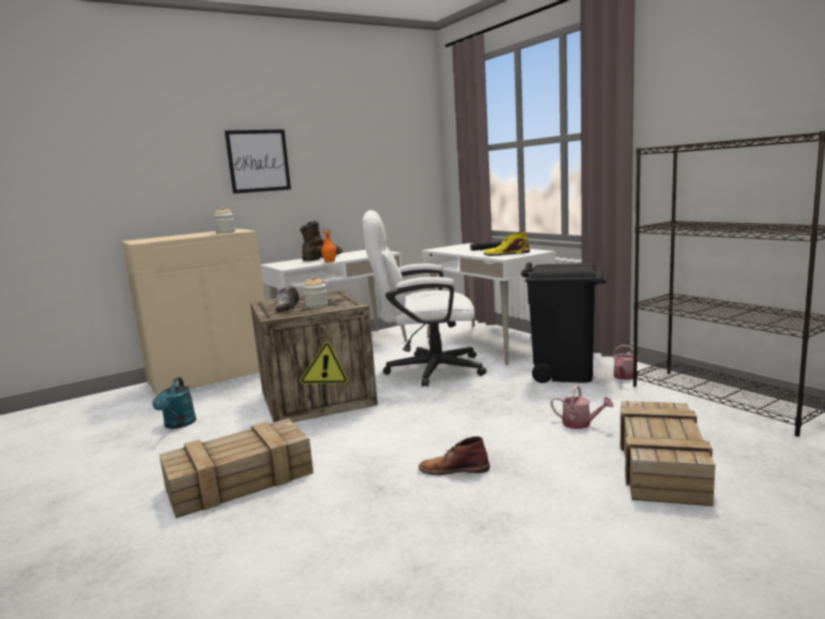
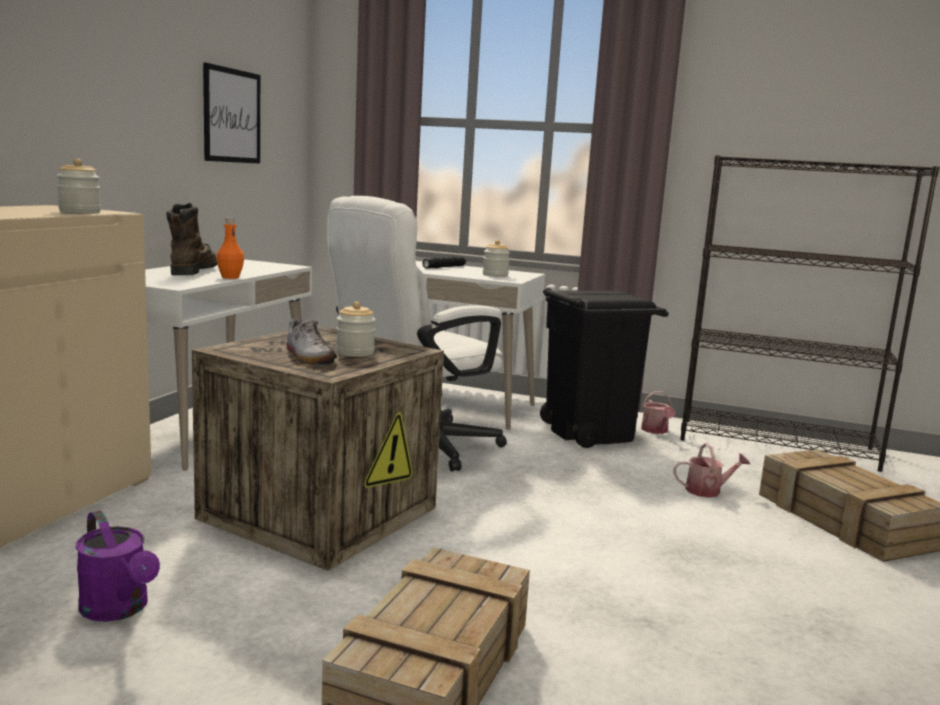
camera: 40 degrees left, 0 degrees up
turquoise watering can [152,377,196,429] -> purple watering can [75,510,160,622]
picture [225,129,291,194] -> picture moved to [203,62,260,164]
brown boot [418,436,490,475] -> none
yellow boot [484,231,530,256] -> jar [483,240,510,277]

